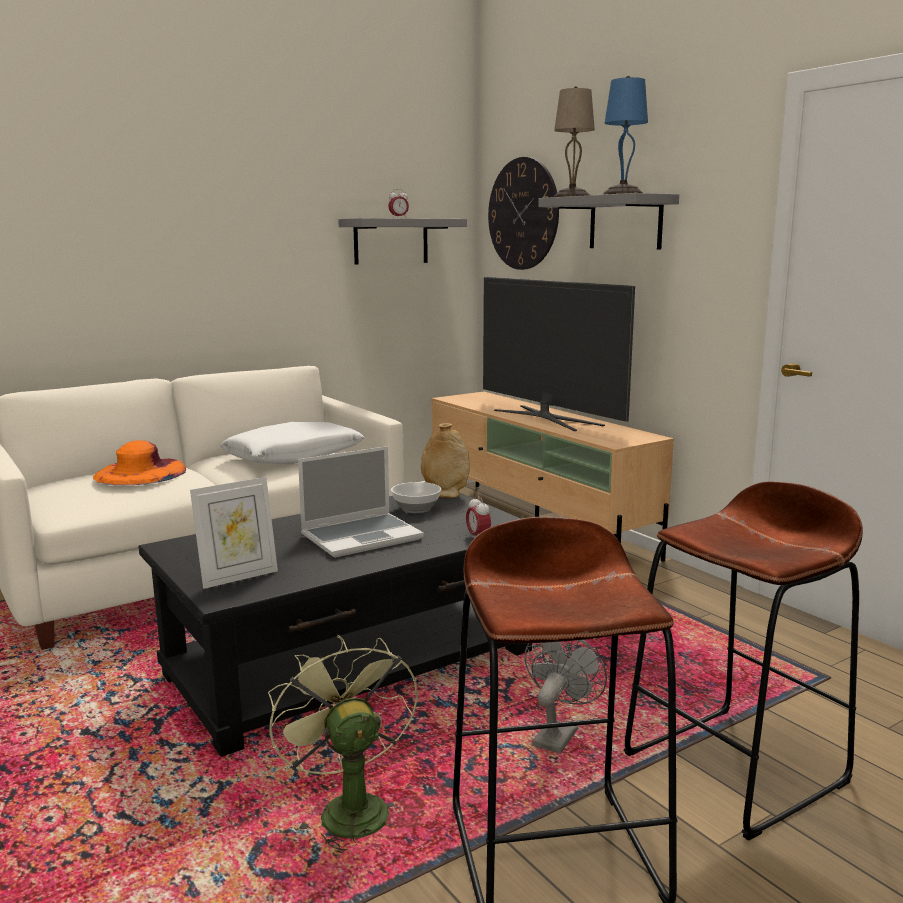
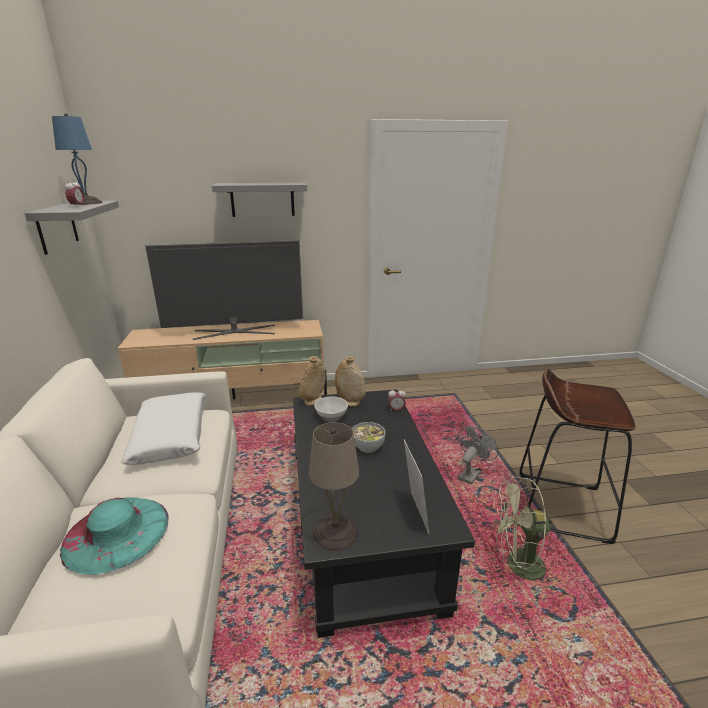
camera: 65 degrees left, 10 degrees up
orange hat [93,440,186,486] -> turquoise hat [60,497,169,575]
laptop [298,446,424,558] -> bowl [352,422,385,453]
wall clock [488,157,559,270] -> none
grey fan [524,640,607,754] -> grey fan turned 75 degrees clockwise [458,426,499,485]
beige table lamp [554,86,595,197] -> beige table lamp moved to [309,422,359,551]
blue table lamp [603,76,648,195] -> blue table lamp moved to [52,113,103,205]
brown stool [623,482,863,841] -> none
none -> beige vase [335,357,366,407]

